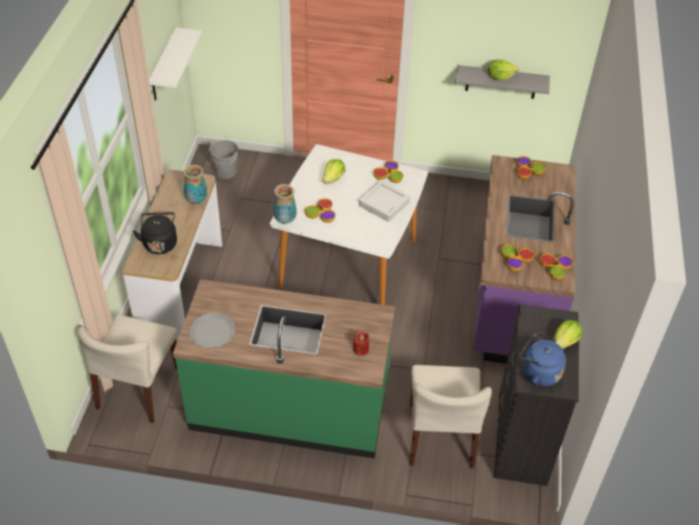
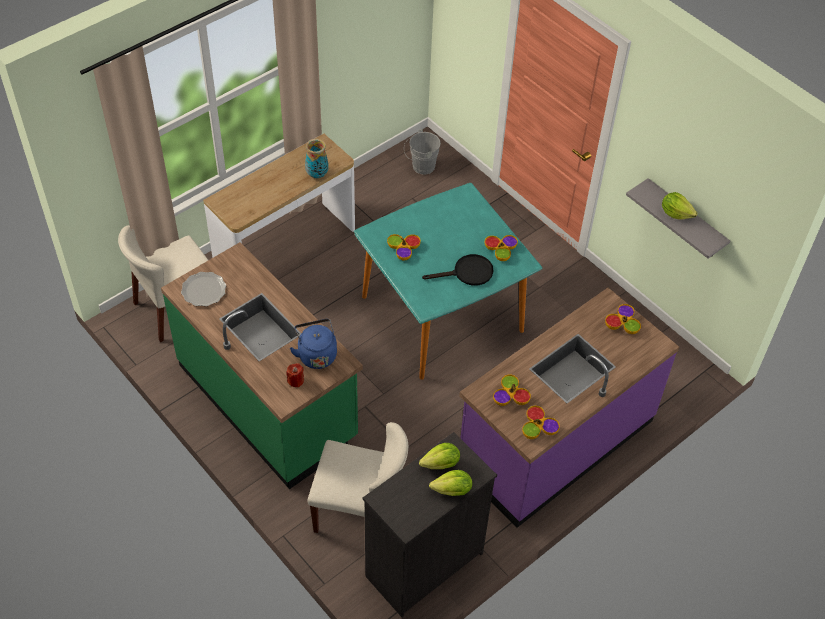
camera: 40 degrees right, 5 degrees up
black kettle [133,212,177,254] -> none
white shelf [149,28,202,101] -> none
white dining table [269,144,428,305] -> turquoise dining table [354,183,542,380]
vase [273,184,297,224] -> none
lettuce [323,159,345,183] -> lettuce moved to [419,443,460,469]
grey tray [359,181,410,222] -> black frying pan [422,254,493,286]
beige chair [409,365,492,469] -> beige chair turned 120 degrees counterclockwise [307,422,408,533]
blue kettle [519,332,566,386] -> blue kettle moved to [290,319,337,369]

